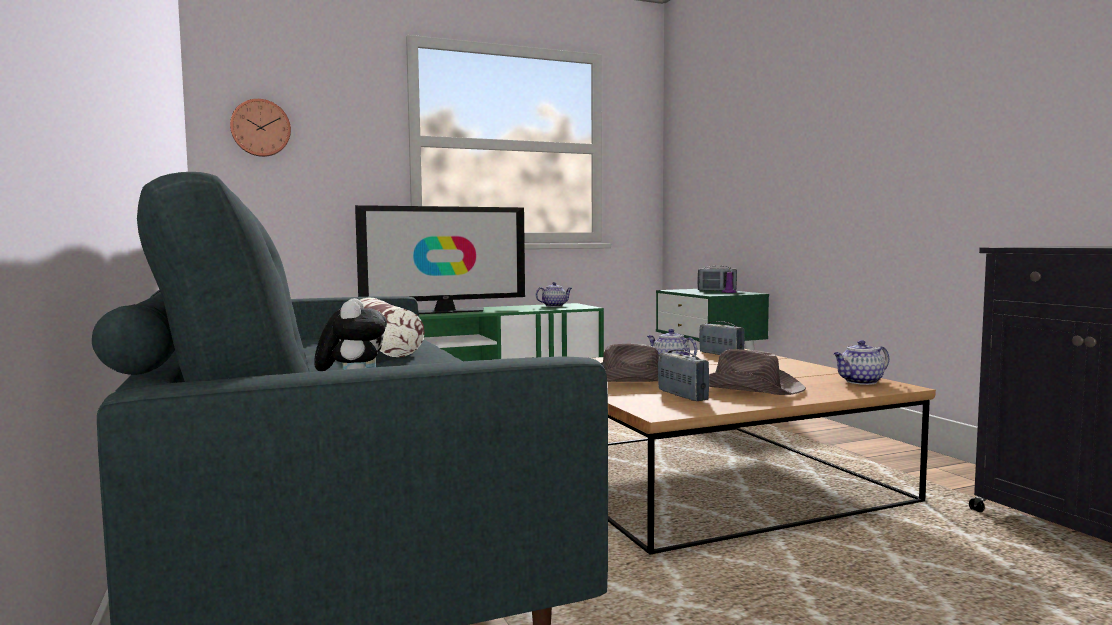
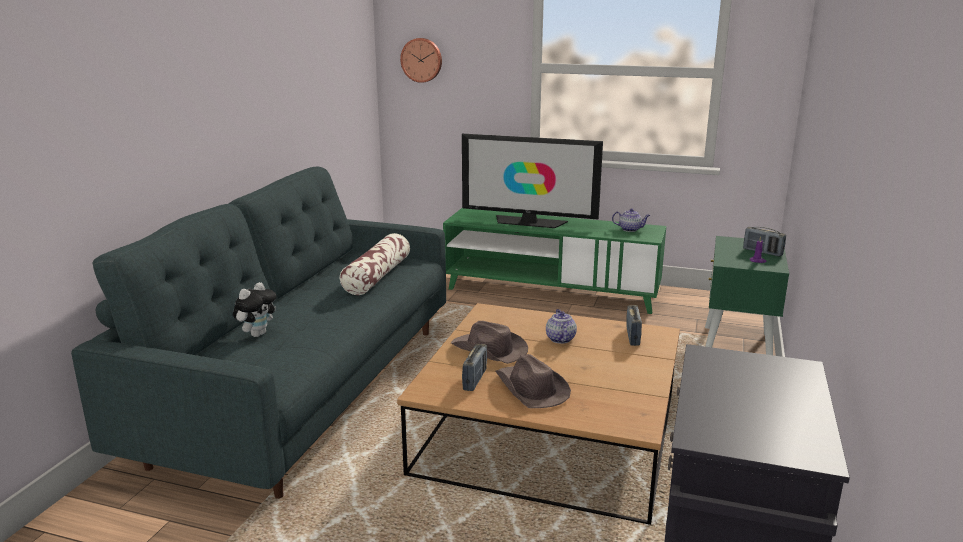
camera: 40 degrees right, 15 degrees up
teapot [833,340,889,385] -> none

